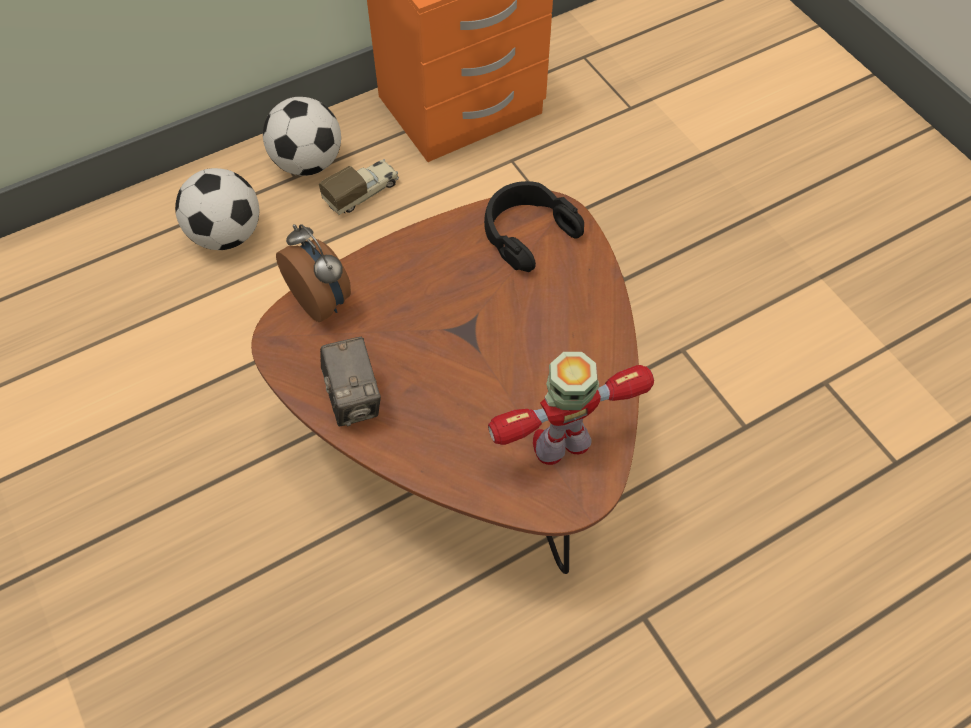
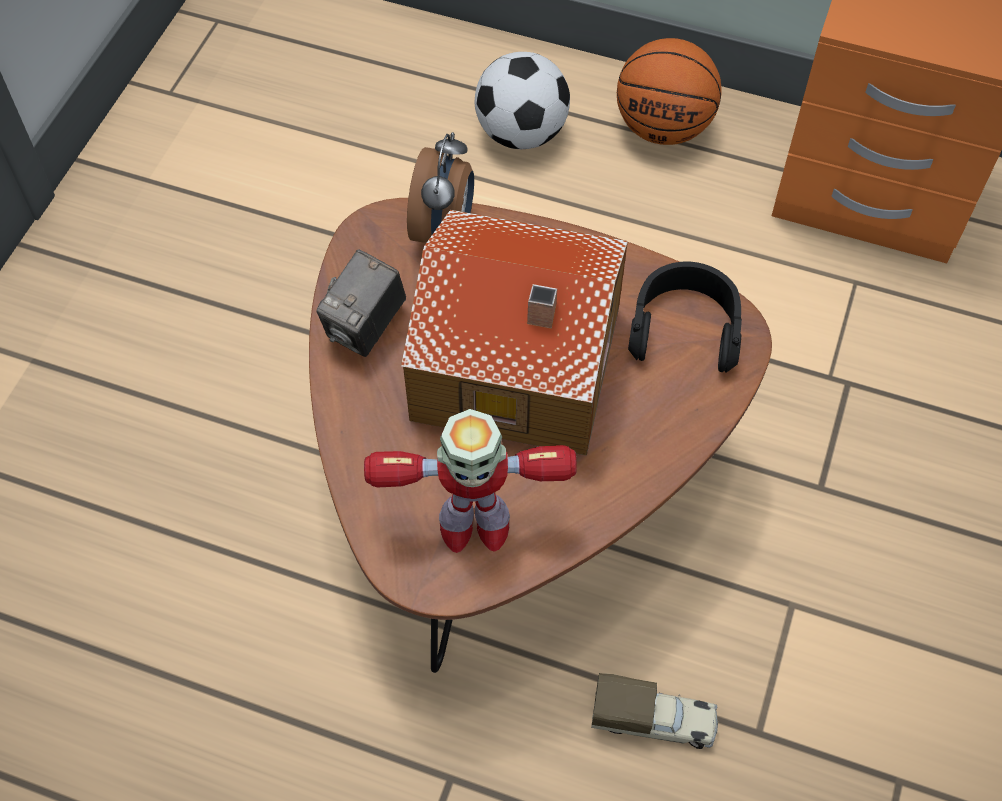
camera: 50 degrees right, 0 degrees up
football [263,97,341,176] -> basketball [617,38,722,145]
toy truck [319,159,399,215] -> toy truck moved to [591,673,718,749]
toy robot [488,352,654,465] -> toy robot turned 150 degrees clockwise [364,409,577,553]
none -> toy house [401,210,628,456]

